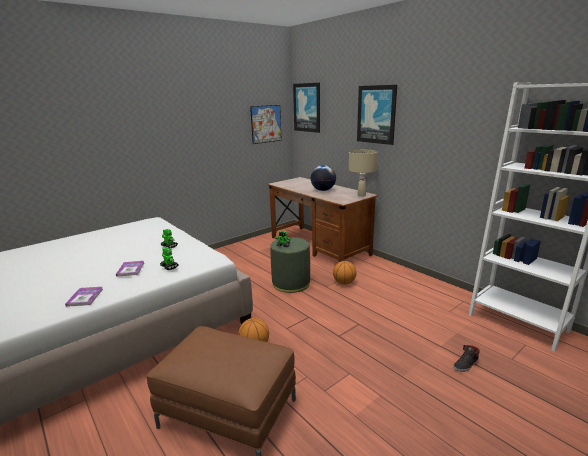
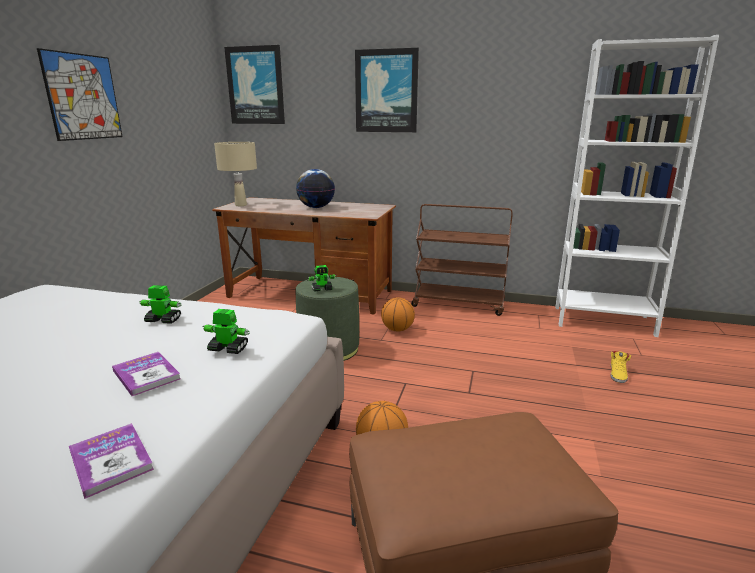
camera: 35 degrees left, 0 degrees up
picture [250,105,282,144] -> picture moved to [37,48,123,141]
beige table lamp [349,150,378,197] -> beige table lamp moved to [214,142,257,206]
black shoe [453,345,480,372] -> yellow shoe [610,351,631,383]
none -> brown cart [411,204,513,316]

